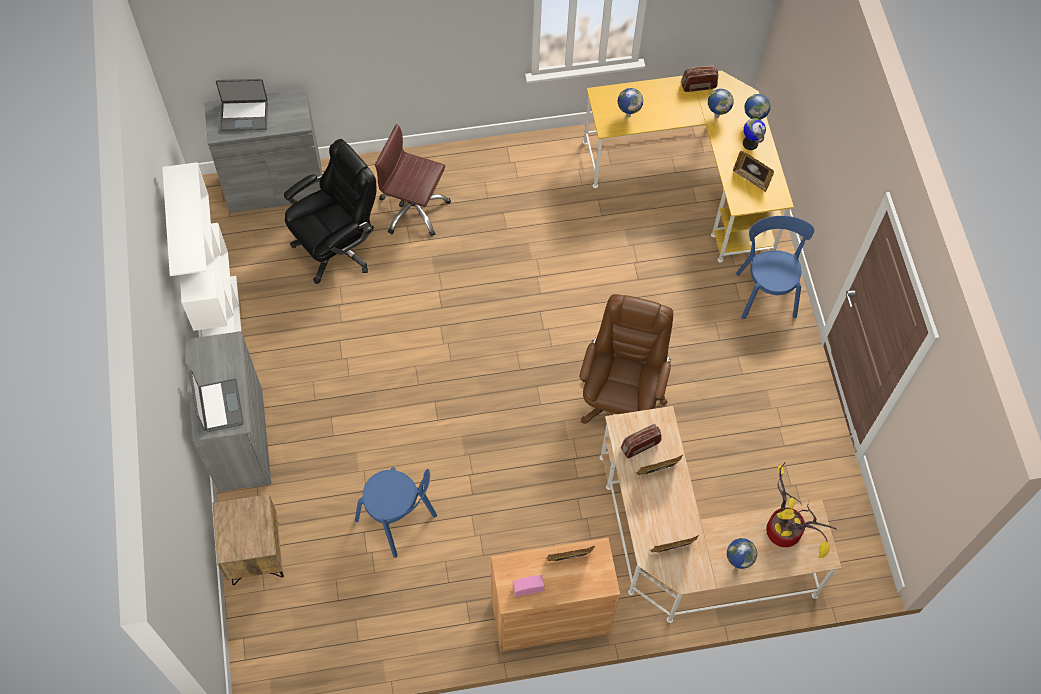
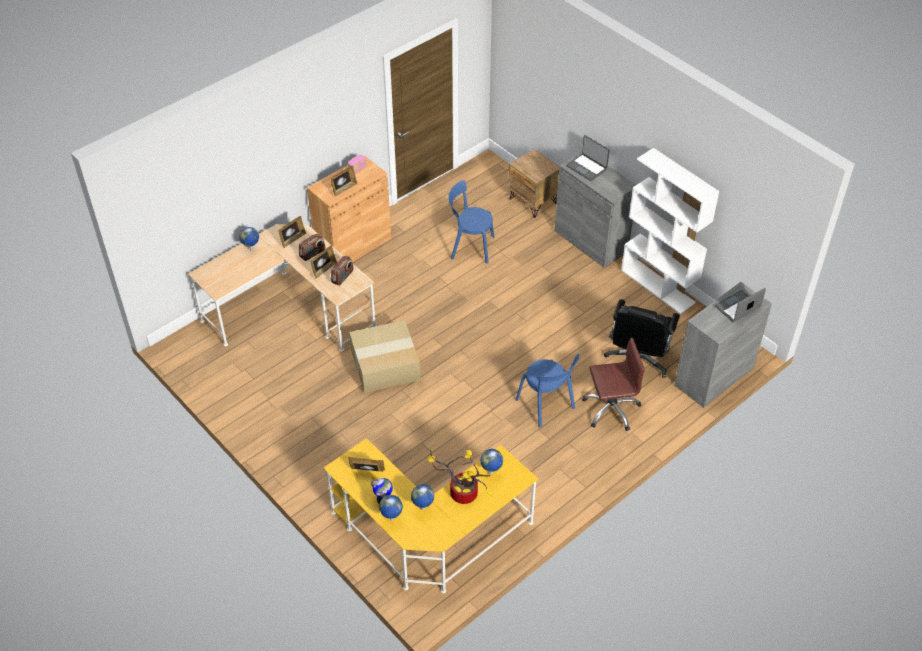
camera: 150 degrees right, 15 degrees down
brown office chair [579,294,673,424] -> cardboard box [349,320,420,393]
radio [681,66,718,92] -> radio moved to [299,234,325,261]
blue chair [736,216,814,319] -> blue chair moved to [515,353,579,428]
potted plant [766,462,837,558] -> potted plant moved to [427,450,493,504]

